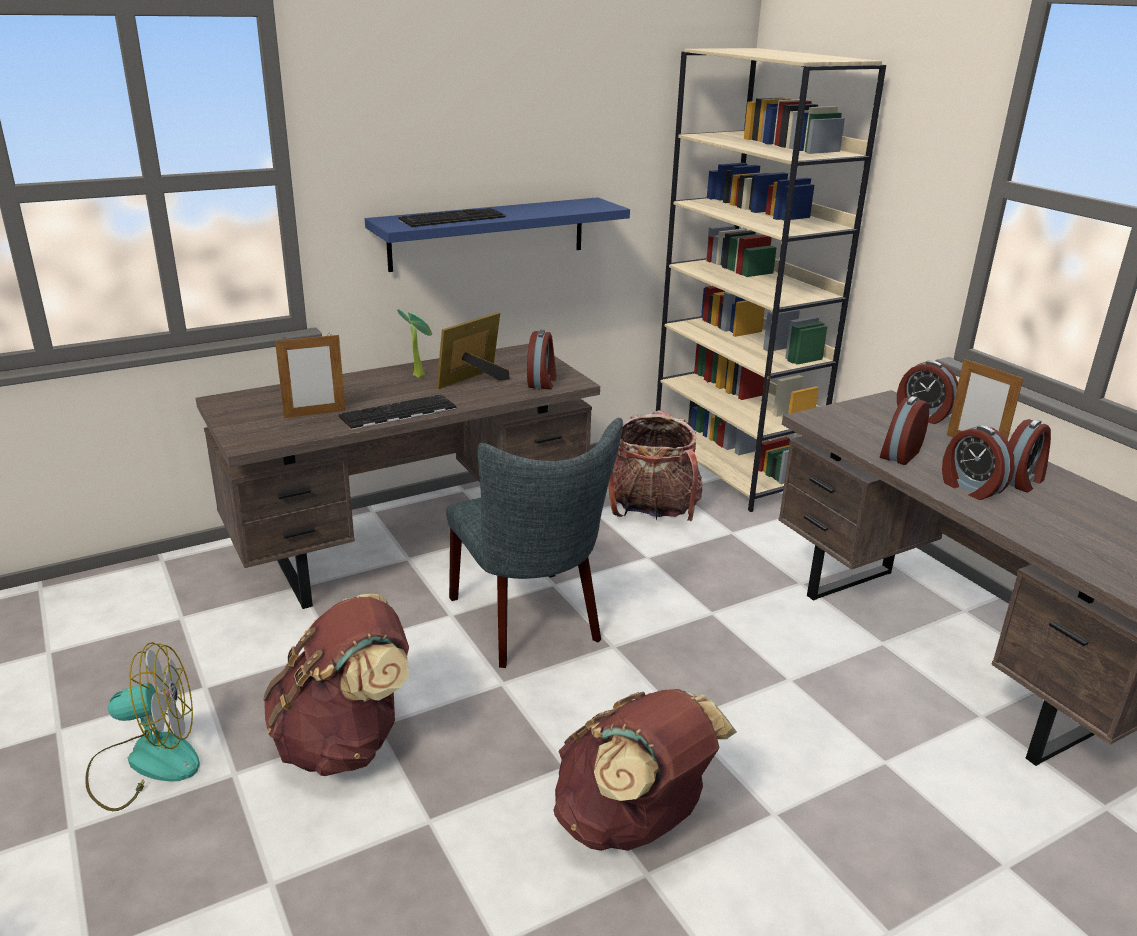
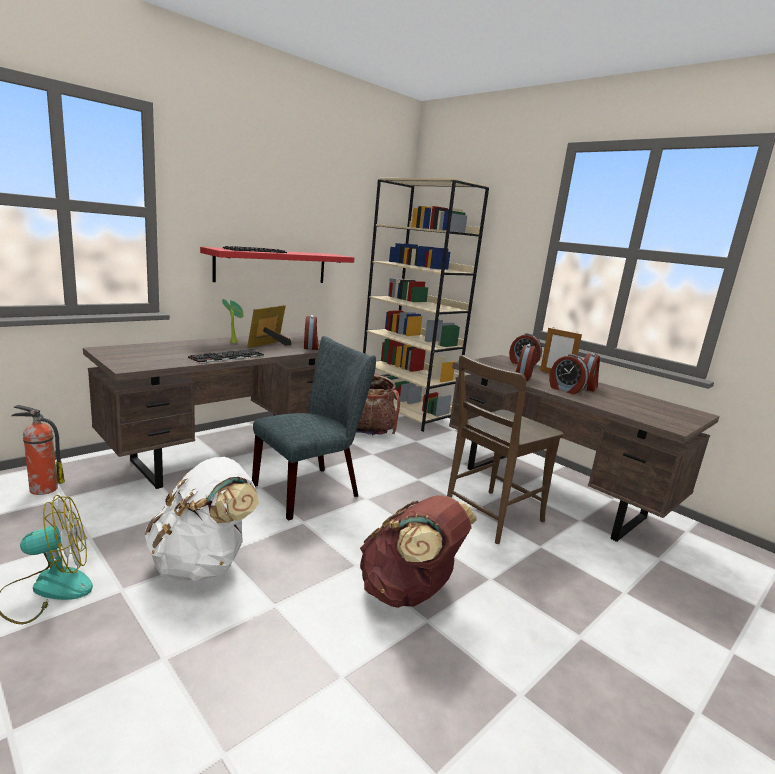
camera: 15 degrees left, 10 degrees down
brown backpack [263,594,409,776] -> white backpack [145,457,259,581]
picture frame [275,333,346,418] -> none
blue shelf [365,197,630,272] -> red shelf [200,247,354,283]
grey chair [446,418,623,668] -> grey chair turned 90 degrees counterclockwise [252,336,376,521]
none -> fire extinguisher [11,405,65,495]
none -> brown chair [447,355,564,544]

